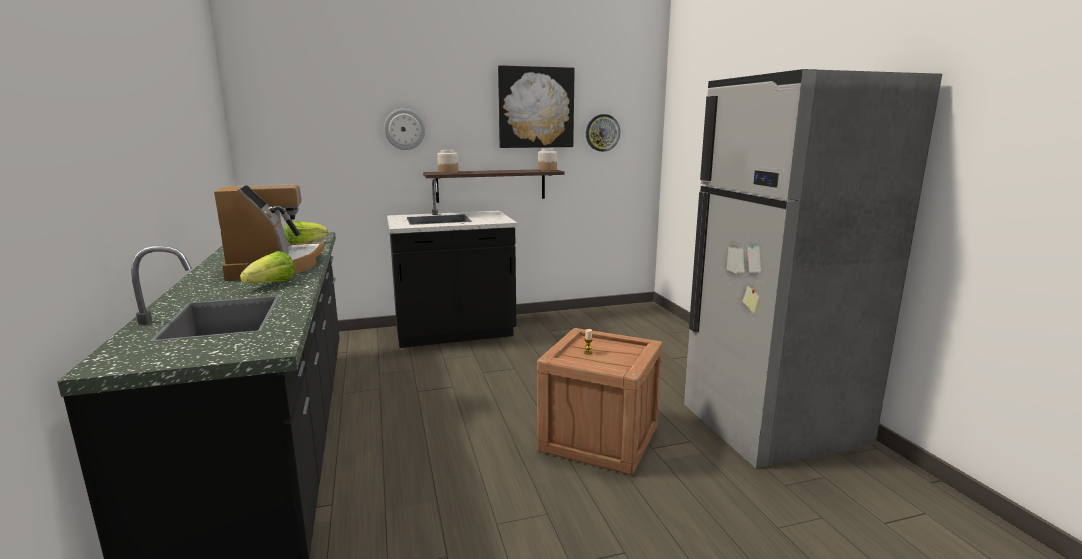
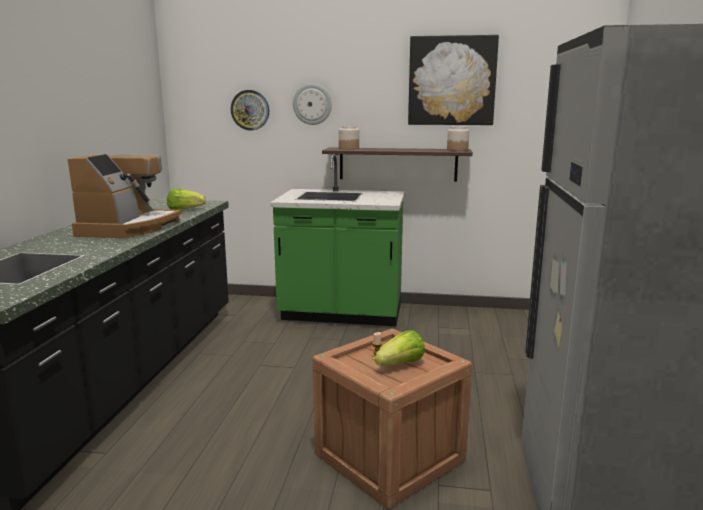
camera: 25 degrees right, 0 degrees up
lettuce [240,251,295,284] -> lettuce moved to [375,330,425,366]
black counter [387,178,518,348] -> green counter [270,154,405,326]
wall clock [586,114,620,152] -> wall clock moved to [231,90,269,130]

